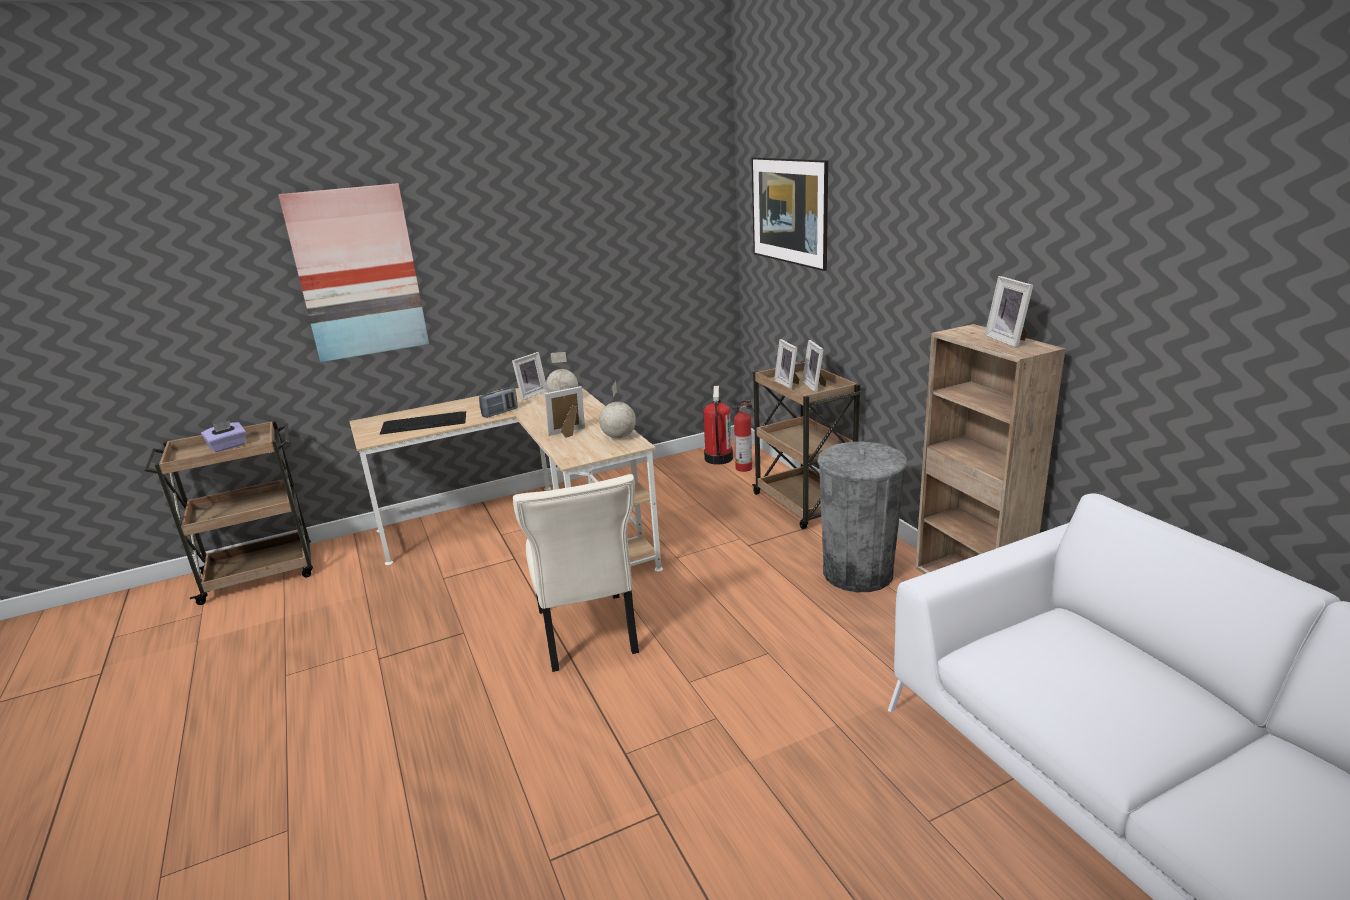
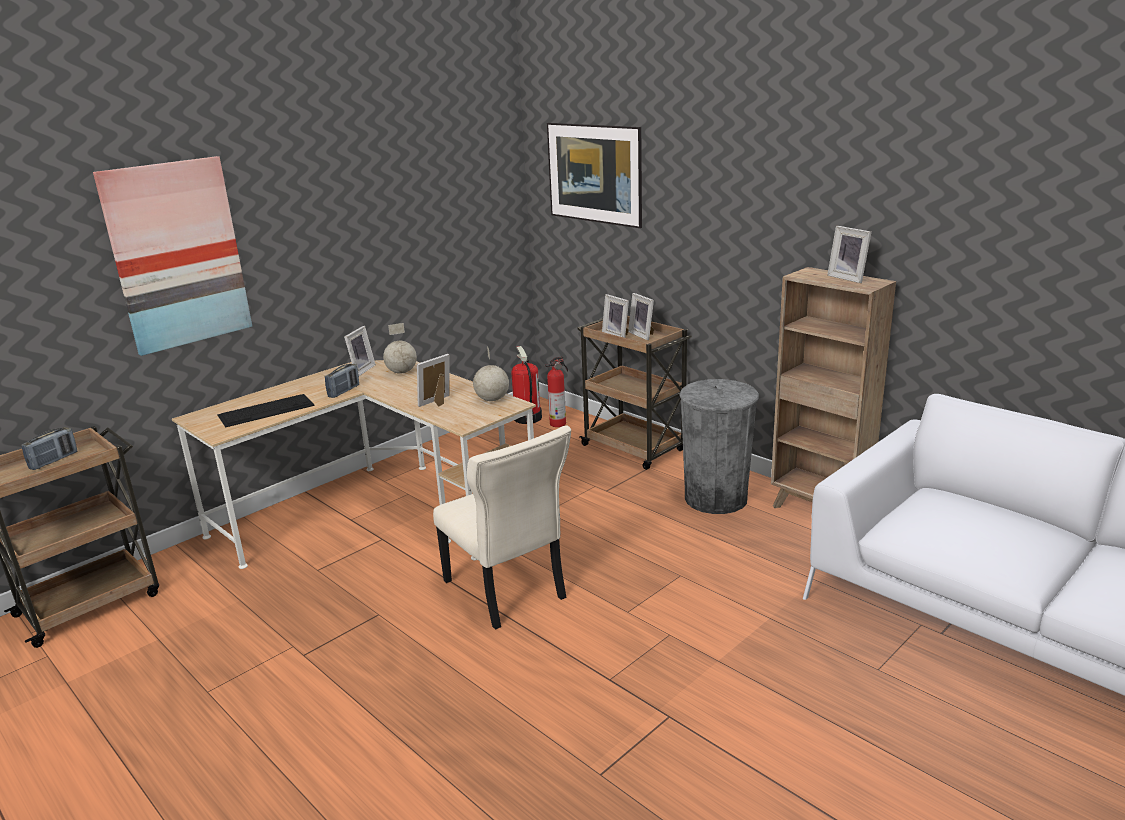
camera: 20 degrees left, 0 degrees up
purple tissue box [201,420,246,452] -> radio [21,427,77,470]

